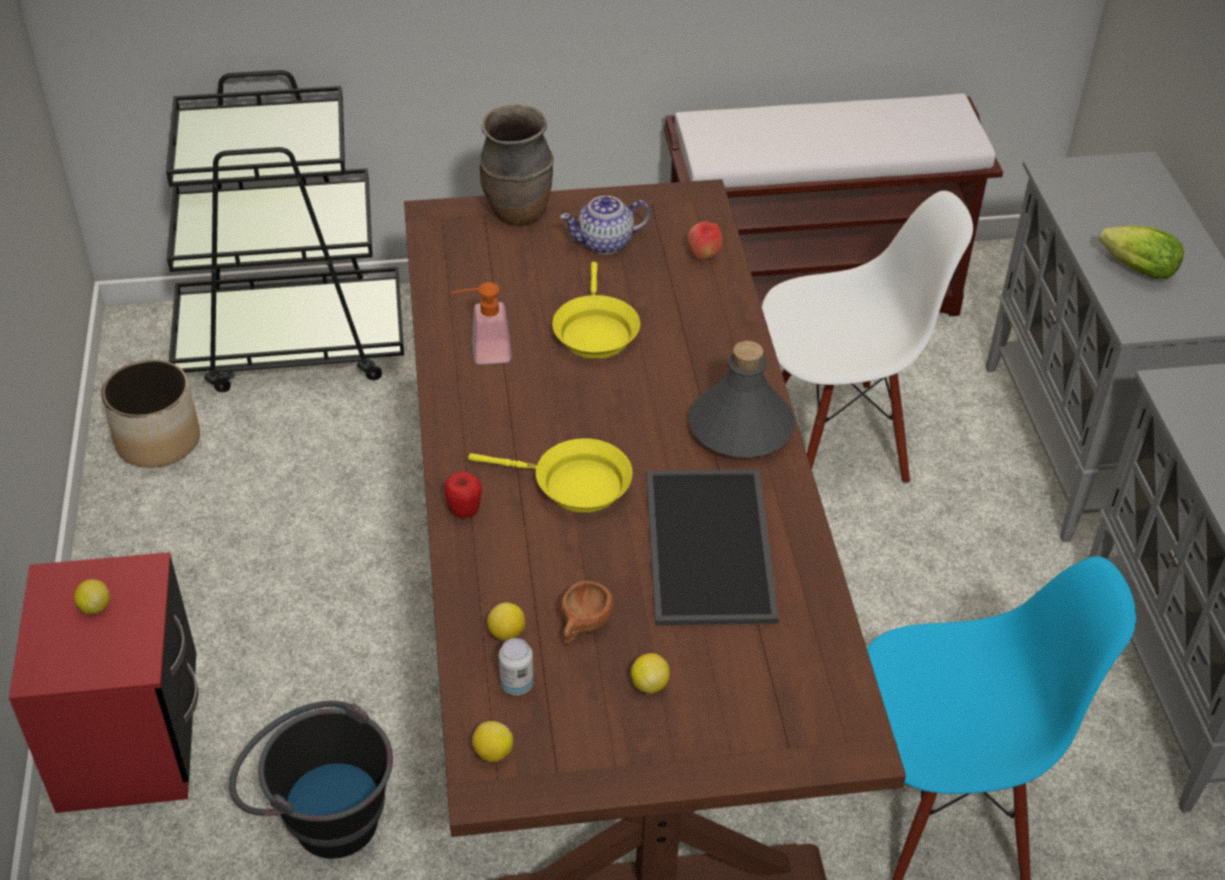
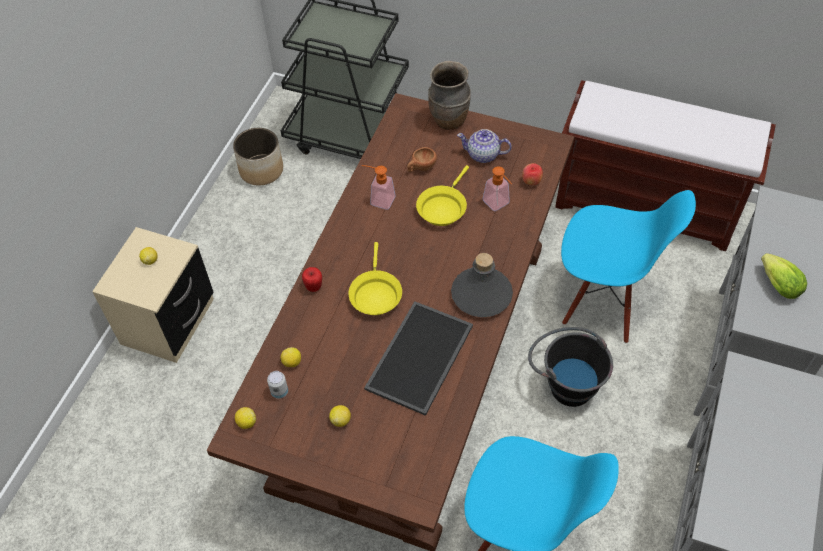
camera: 30 degrees right, 10 degrees up
red nightstand [9,552,198,813] -> beige nightstand [92,227,214,363]
black bucket [229,701,393,859] -> black bucket moved to [528,327,613,407]
yellow frying pan [468,438,632,513] -> yellow frying pan turned 45 degrees clockwise [348,242,402,315]
brown cup [560,581,614,645] -> brown cup moved to [407,147,437,172]
white chair [762,191,973,484] -> blue chair [561,190,696,343]
none -> soap dispenser [483,166,512,211]

